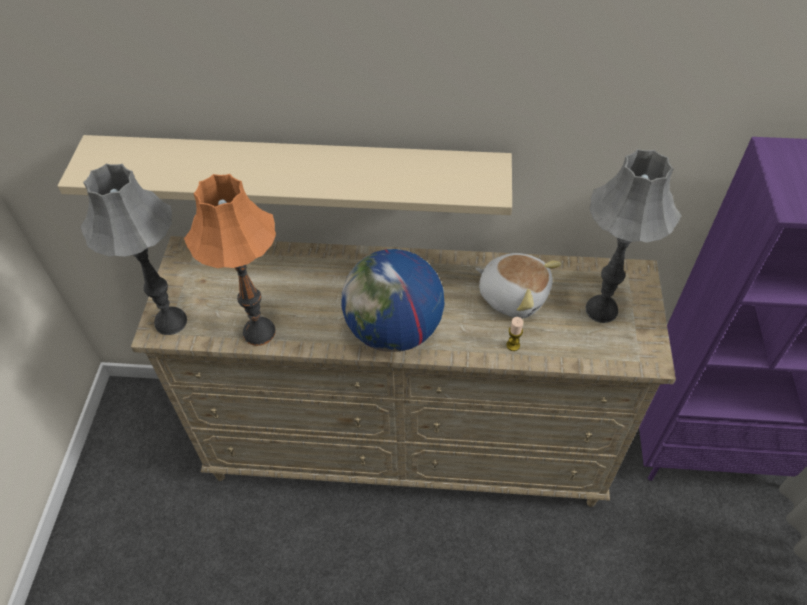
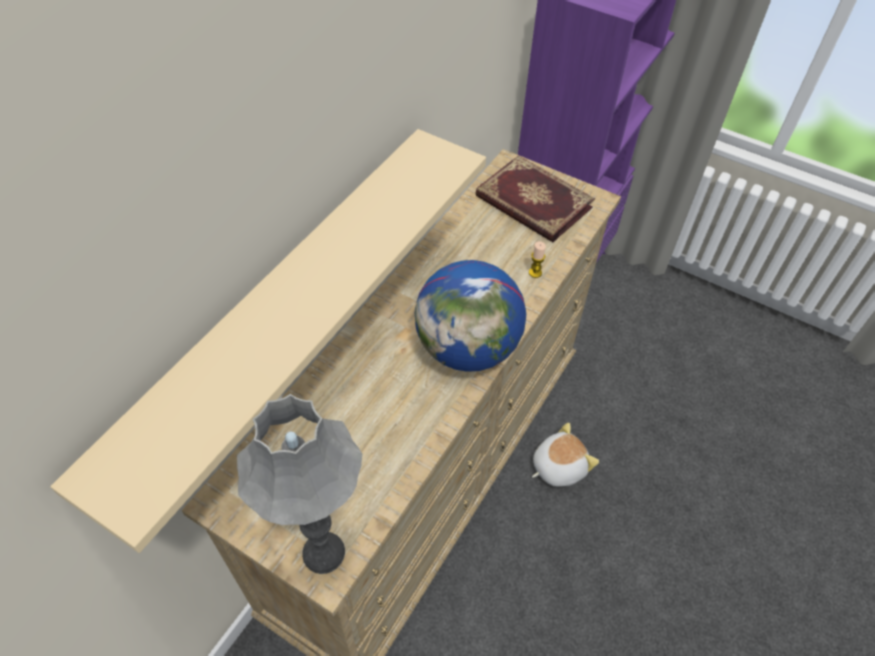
camera: 65 degrees left, 0 degrees up
orange table lamp [184,174,276,346] -> none
plush toy [475,253,562,318] -> plush toy moved to [532,423,599,487]
grey table lamp [586,149,681,323] -> book [475,155,595,242]

